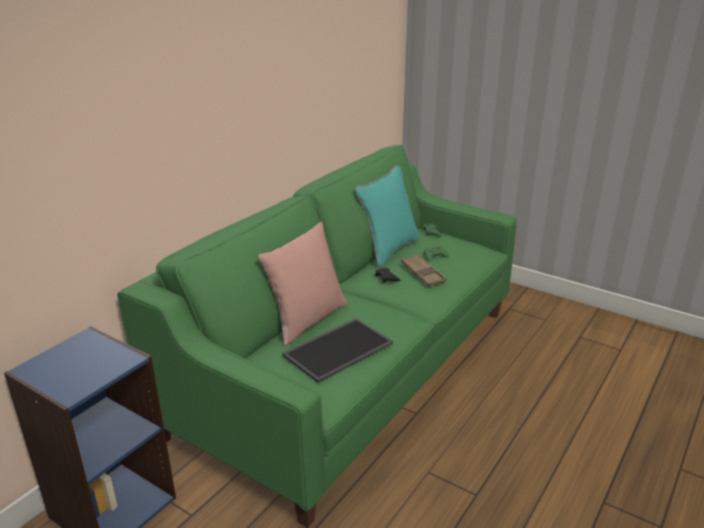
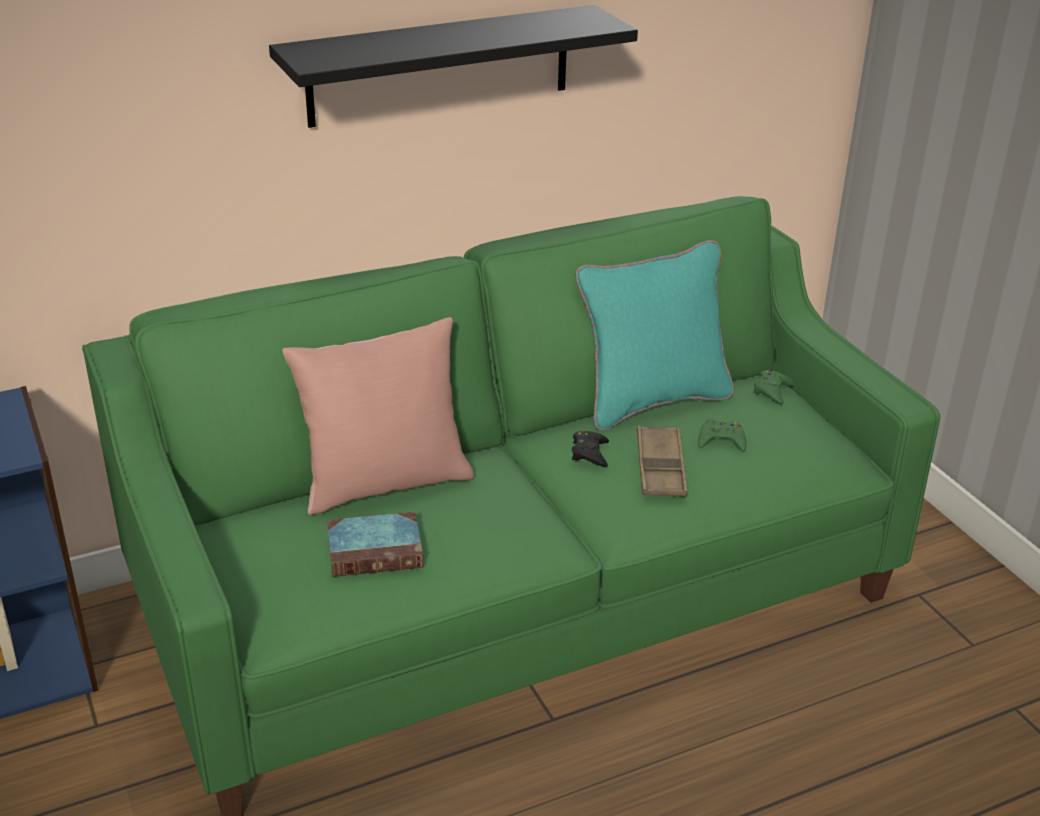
camera: 30 degrees right, 5 degrees up
tray [282,318,393,383] -> book [327,512,423,577]
none -> black shelf [269,5,638,128]

